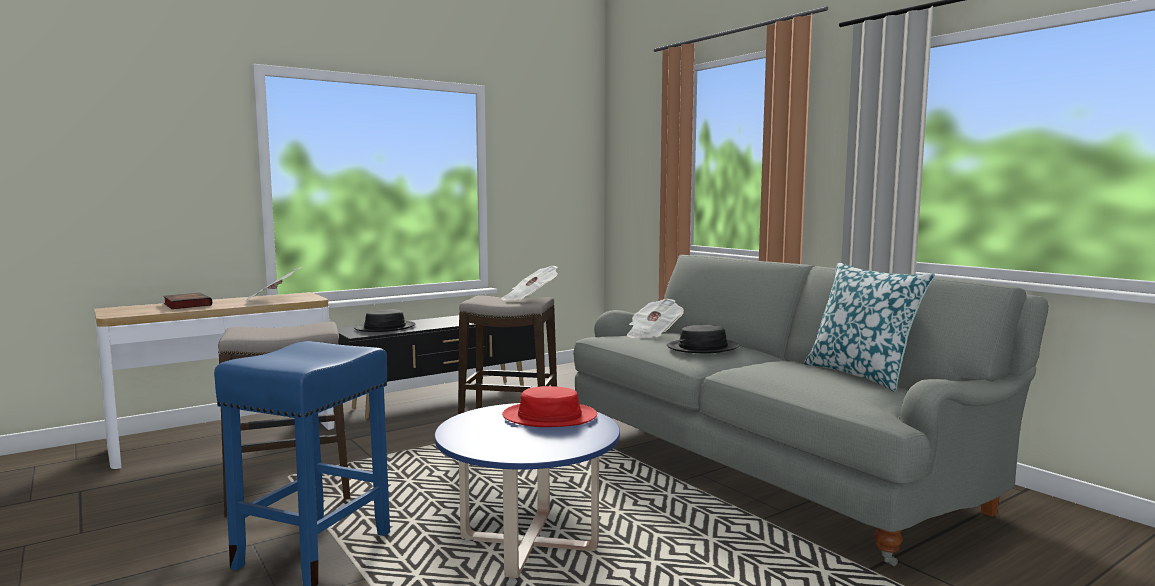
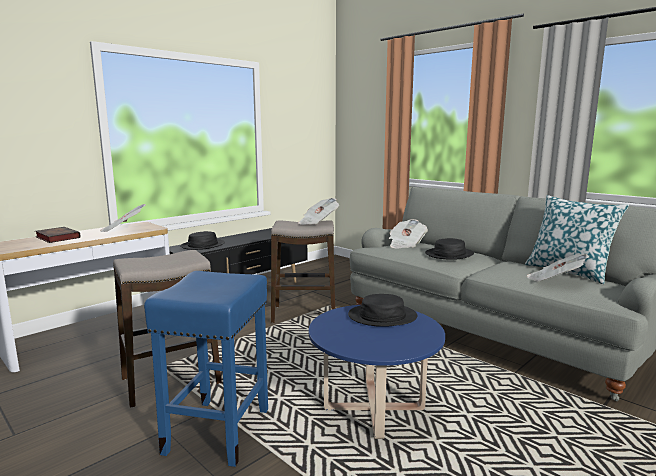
camera: 10 degrees left, 5 degrees up
red hat [502,386,597,427] -> black hat [348,294,417,327]
none -> newspaper [527,254,589,282]

